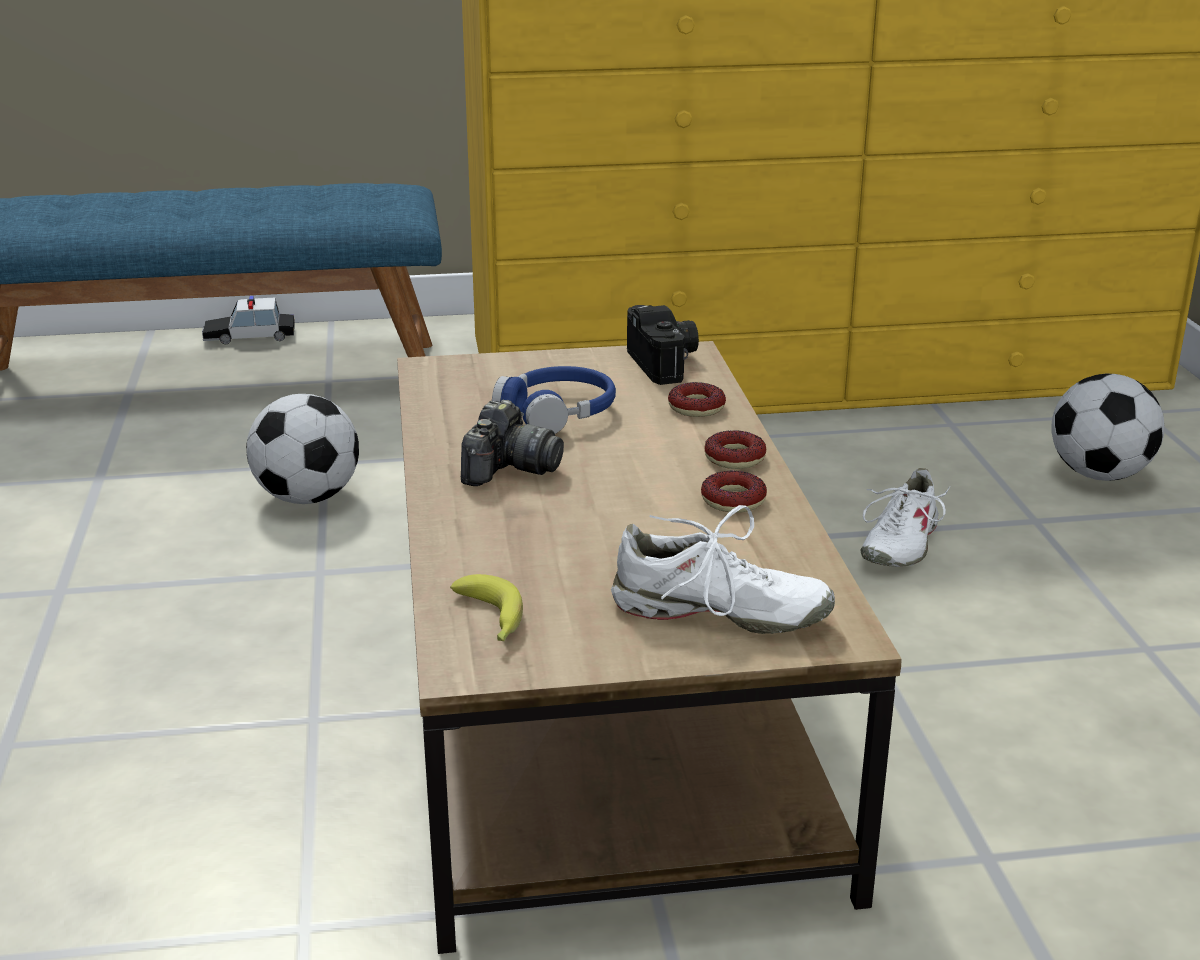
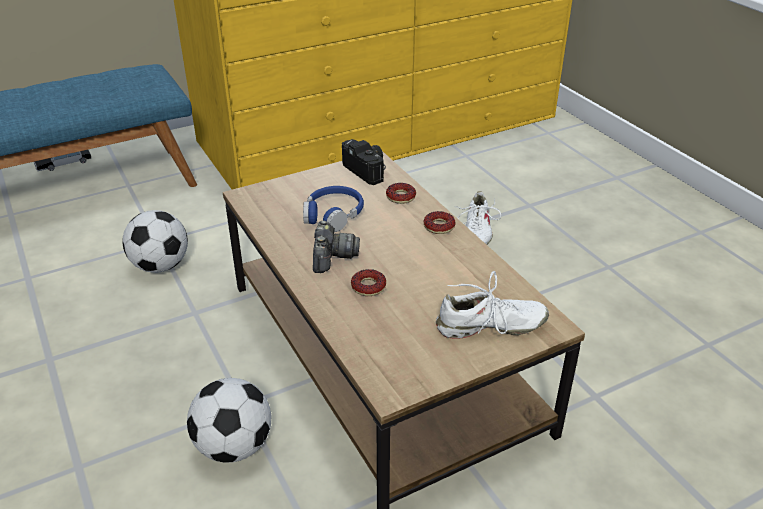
camera: 20 degrees left, 10 degrees up
banana [450,574,523,642] -> none
donut [701,471,767,513] -> donut moved to [351,269,386,296]
football [1051,374,1164,481] -> football moved to [187,378,271,463]

